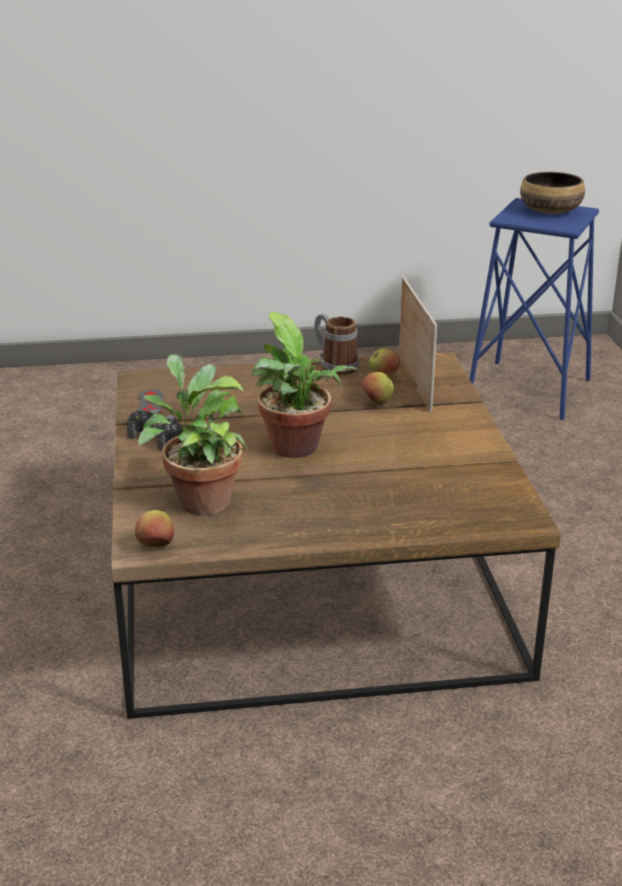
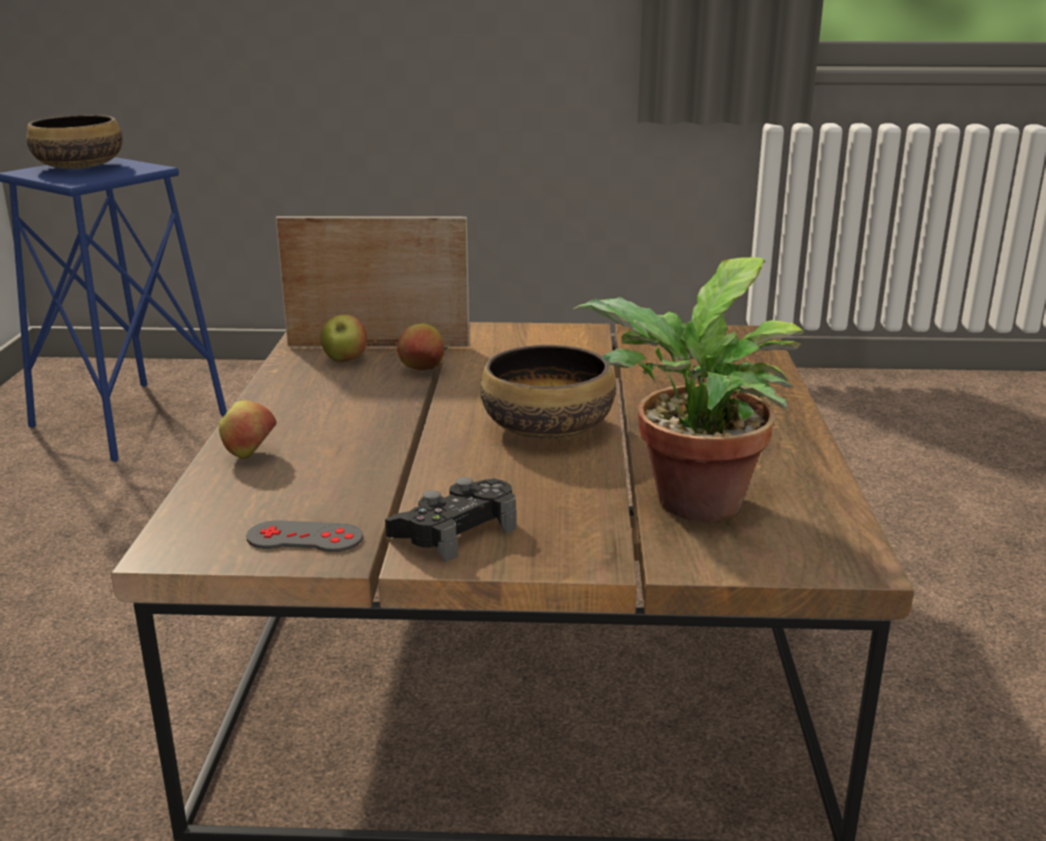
camera: 80 degrees left, 5 degrees down
apple [135,510,175,547] -> apple moved to [219,401,276,459]
potted plant [251,312,358,458] -> bowl [480,345,616,439]
mug [314,314,359,375] -> none

